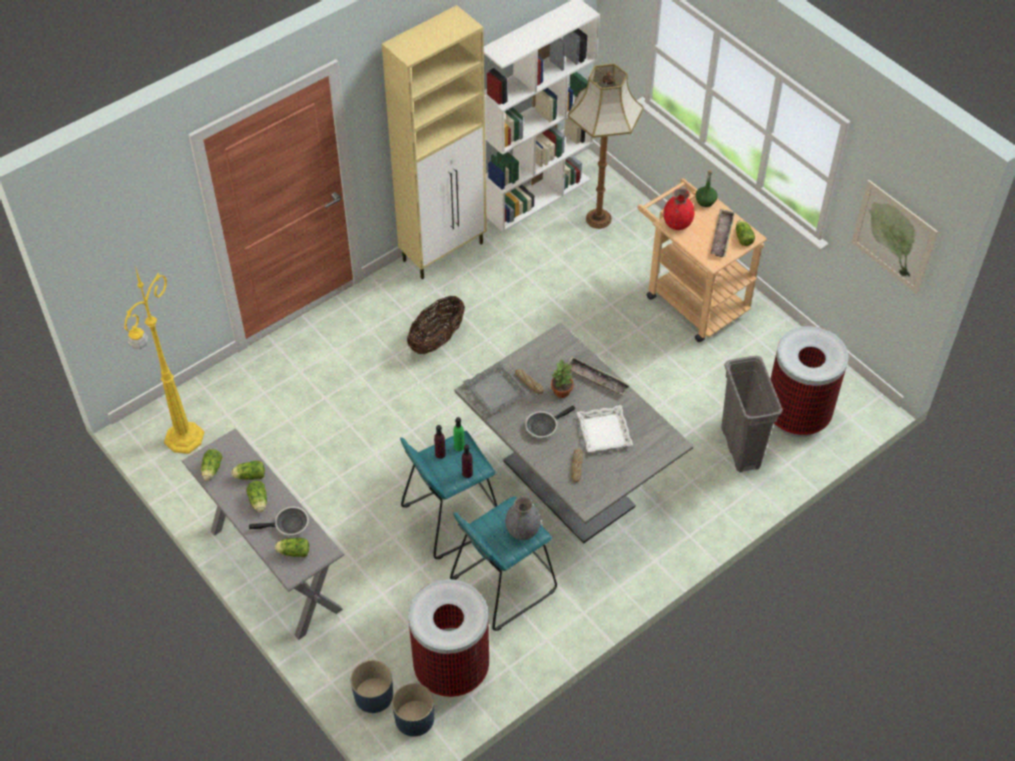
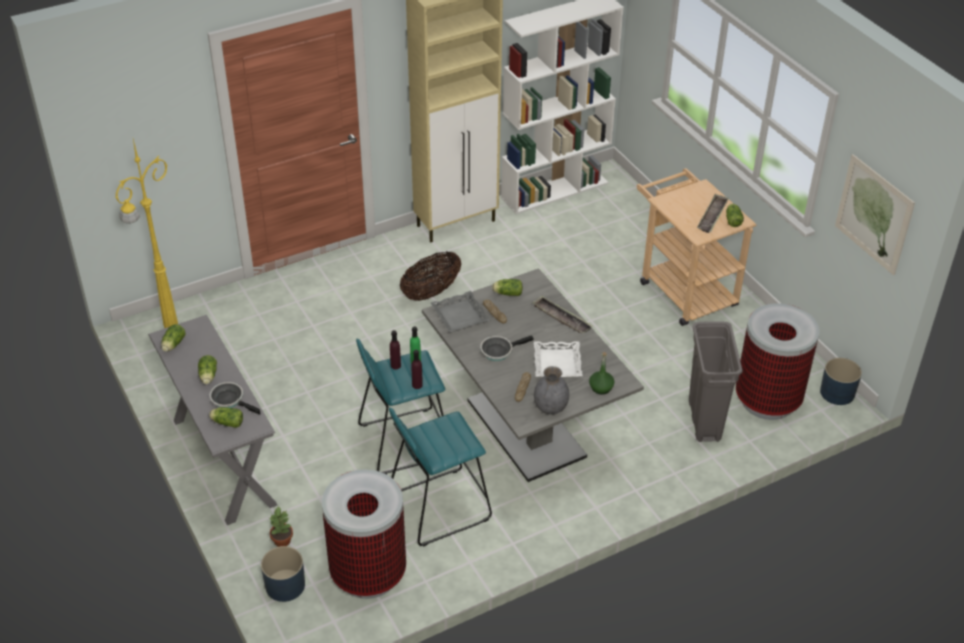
camera: 10 degrees right, 10 degrees down
lettuce [231,461,265,480] -> lettuce moved to [492,279,523,296]
frying pan [249,507,309,536] -> frying pan turned 150 degrees counterclockwise [210,382,260,414]
blue planter [392,683,434,737] -> blue planter moved to [820,358,862,405]
grey vase [505,496,541,540] -> grey vase moved to [534,366,569,414]
potted plant [551,359,573,398] -> potted plant moved to [270,506,293,547]
floor lamp [568,64,644,229] -> none
red vase [663,188,695,230] -> none
green bottle [695,170,718,207] -> green bottle moved to [589,352,614,395]

